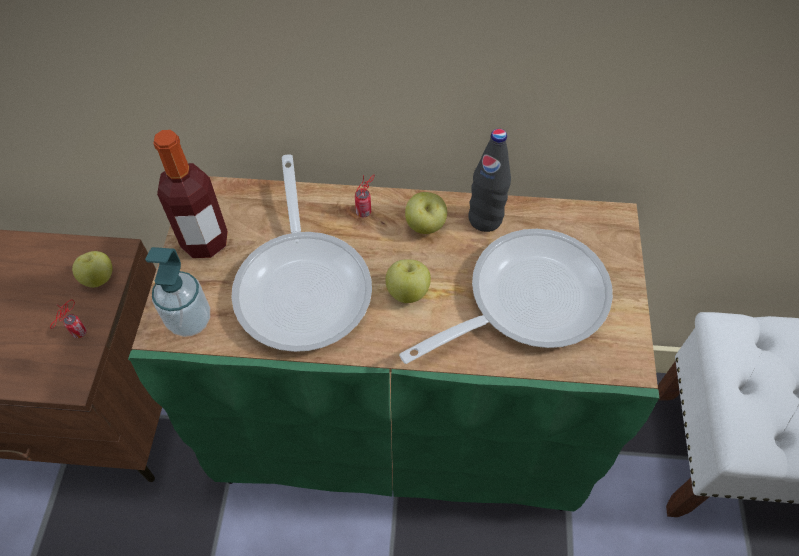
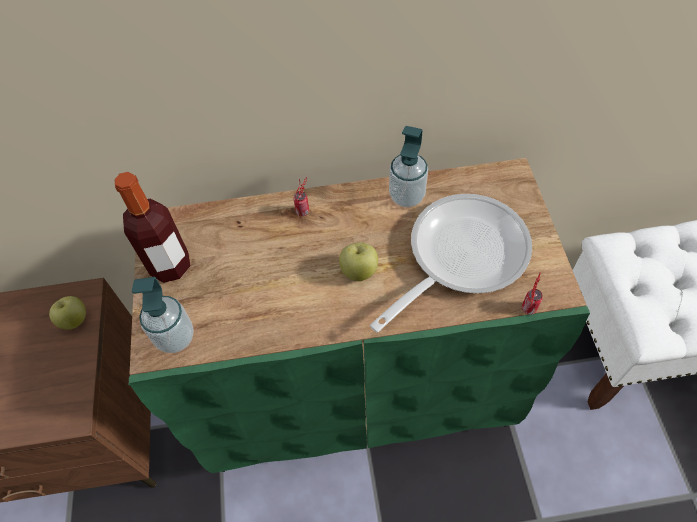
camera: 10 degrees left, 0 degrees up
can [50,300,87,338] -> can moved to [522,273,543,315]
frying pan [232,154,372,352] -> none
apple [405,192,447,234] -> none
black bottle [468,129,511,232] -> soap dispenser [389,126,428,207]

